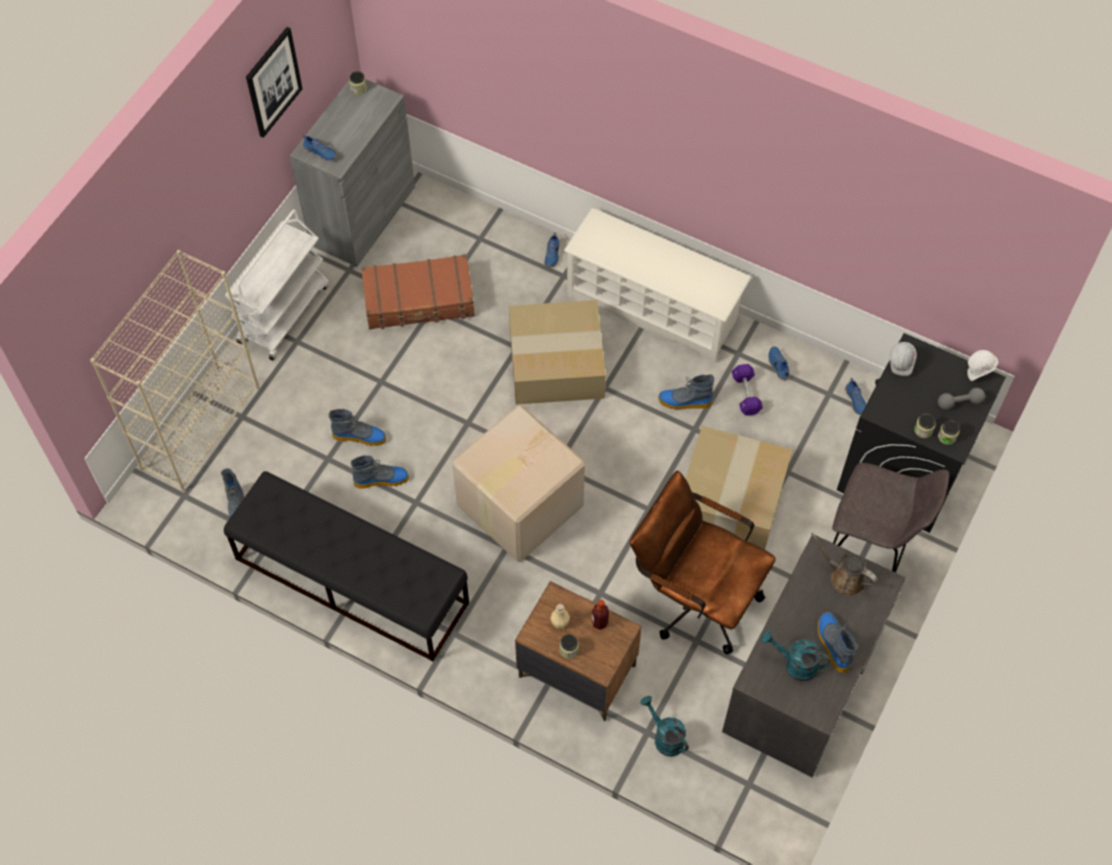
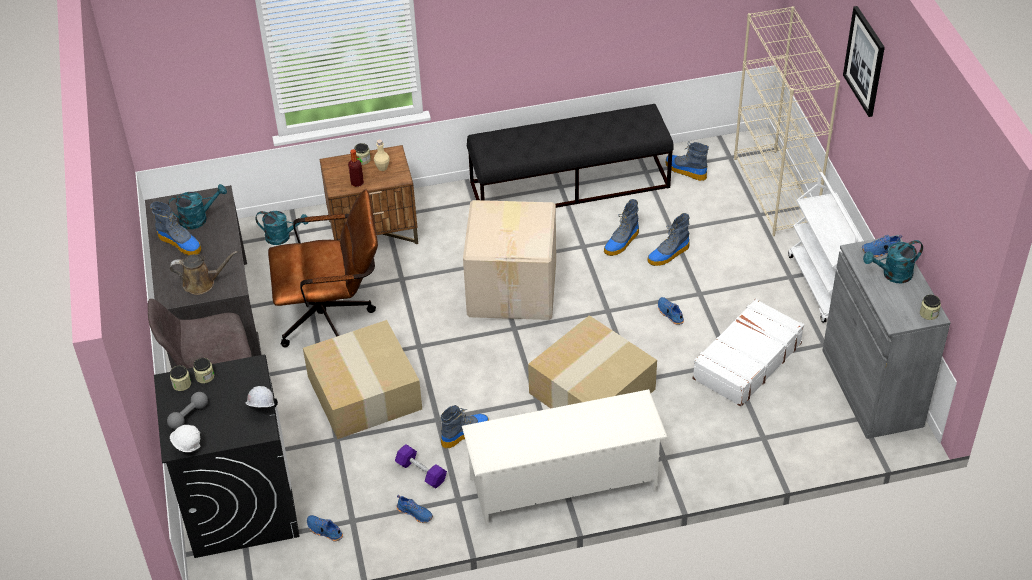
camera: 140 degrees right, 15 degrees down
picture [246,27,302,138] -> picture moved to [843,6,885,117]
brown suitcase [361,254,475,330] -> white suitcase [692,299,804,407]
blue shoe [544,232,559,267] -> blue shoe moved to [658,297,684,325]
none -> turquoise watering can [863,240,923,283]

